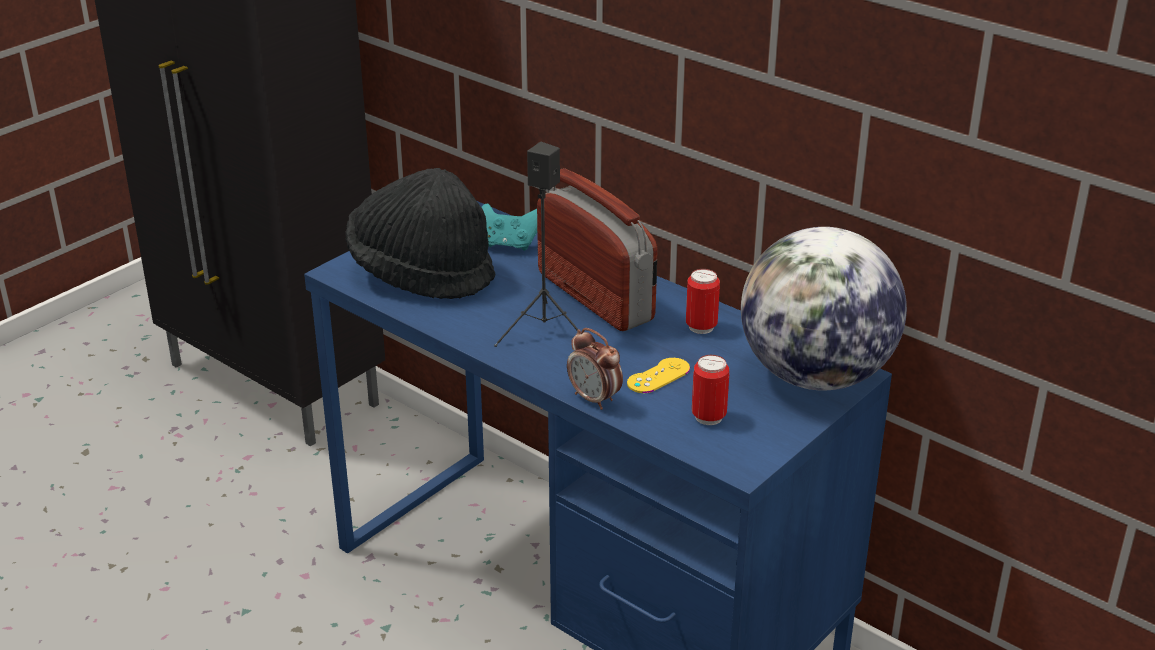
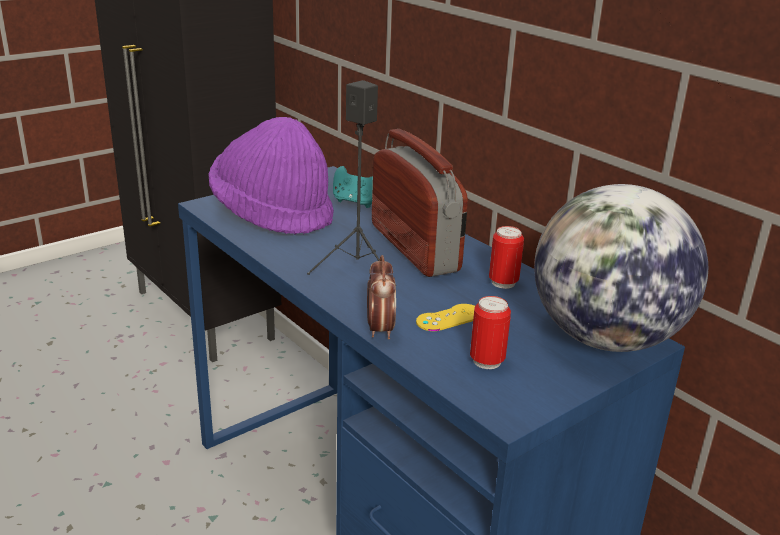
camera: 10 degrees right, 5 degrees down
black hat [345,168,495,299] -> purple hat [208,117,334,234]
alarm clock [567,328,623,410] -> alarm clock turned 150 degrees counterclockwise [367,255,396,340]

